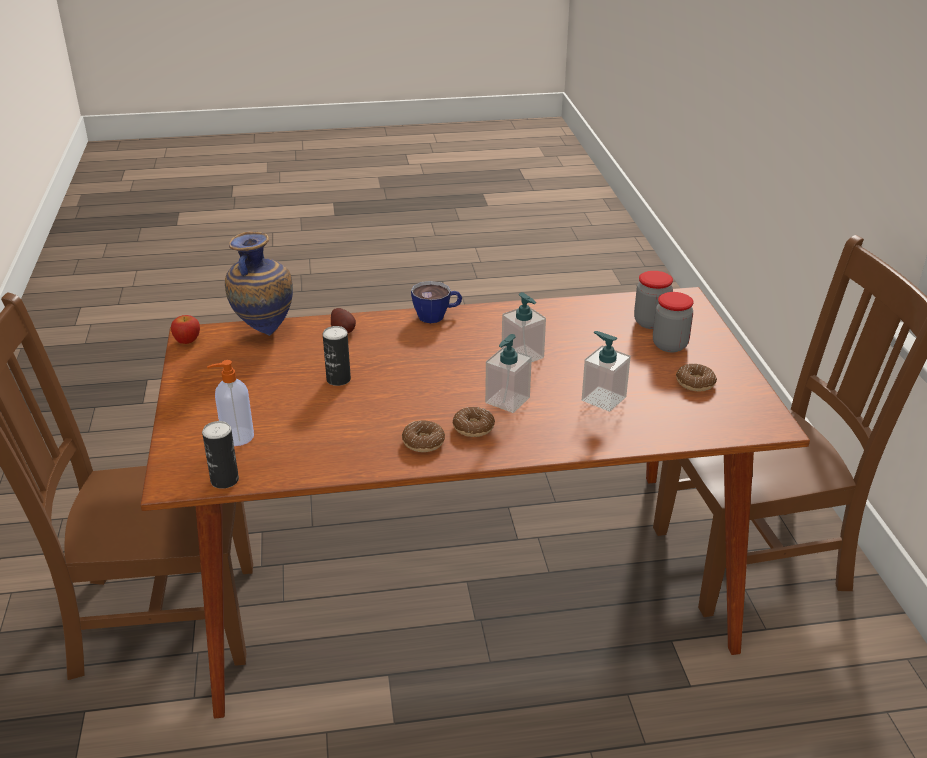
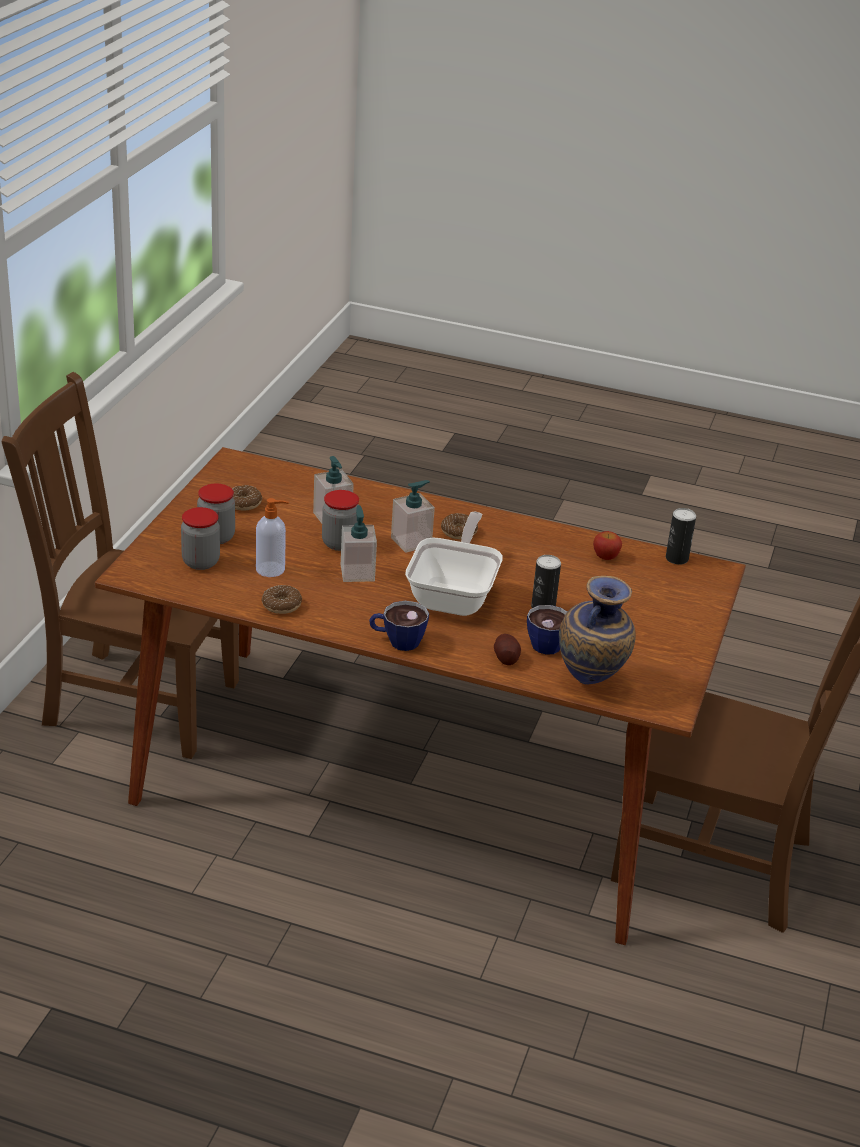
camera: 155 degrees left, 0 degrees up
apple [171,315,200,344] -> apple moved to [593,531,622,560]
soap dispenser [207,360,254,446] -> soap dispenser moved to [256,498,289,577]
donut [402,420,445,452] -> donut moved to [261,585,302,614]
none -> jar [322,490,359,551]
none -> frying pan [405,512,503,616]
none -> cup [527,605,567,655]

